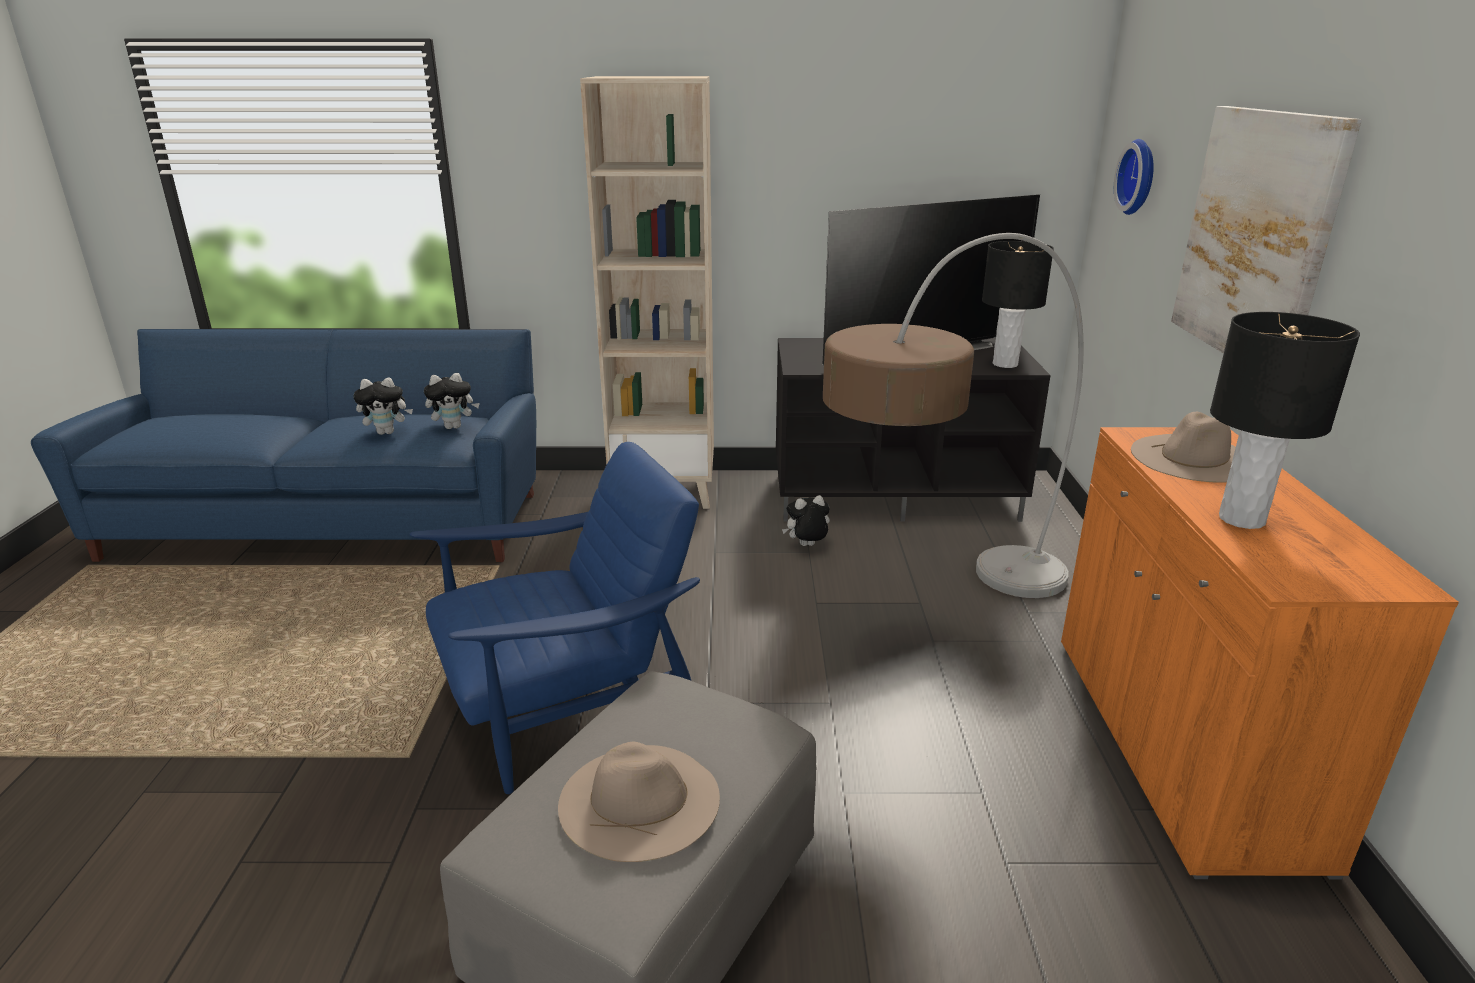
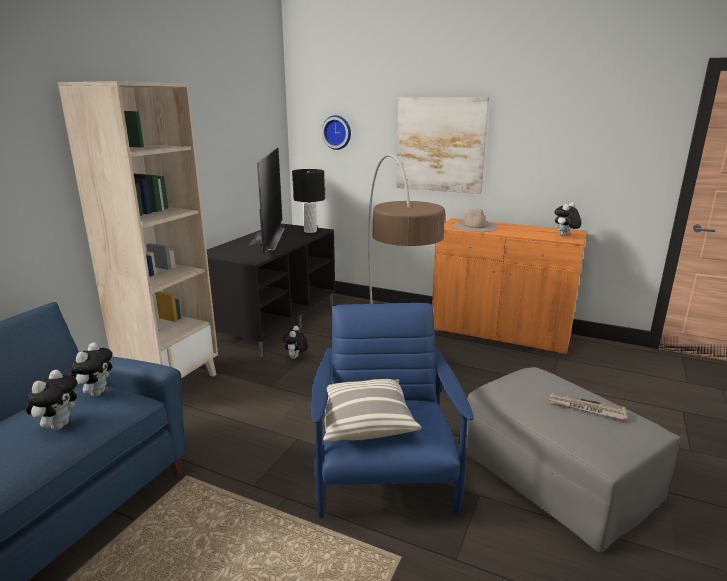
camera: 65 degrees left, 5 degrees down
beige hat [558,742,720,862] -> newspaper [549,393,627,420]
black table lamp [1210,312,1360,529] -> none
none -> pillow [323,379,421,441]
none -> plush toy [555,202,581,236]

